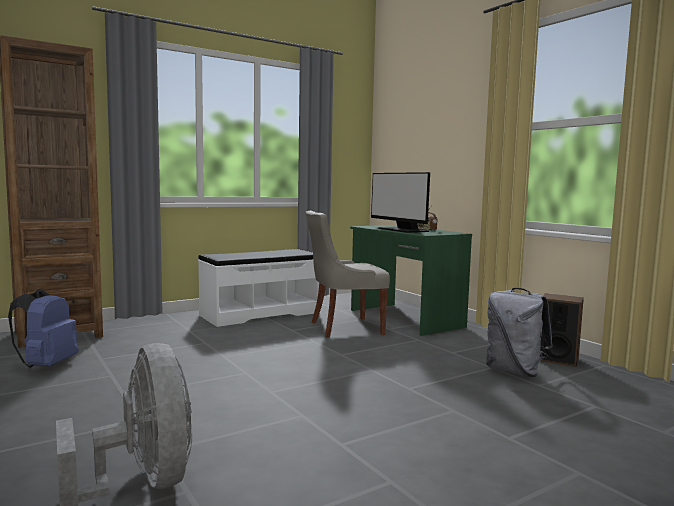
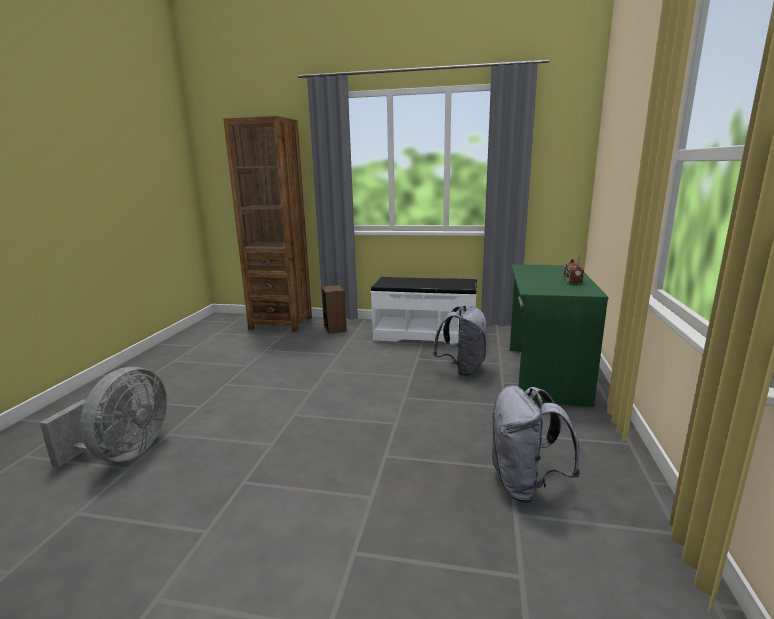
camera: 45 degrees right, 10 degrees up
blue backpack [8,289,79,368] -> none
grey chair [306,211,390,338] -> grey backpack [433,306,488,376]
monitor [371,172,430,233] -> none
speaker [540,293,584,367] -> speaker moved to [322,285,347,334]

